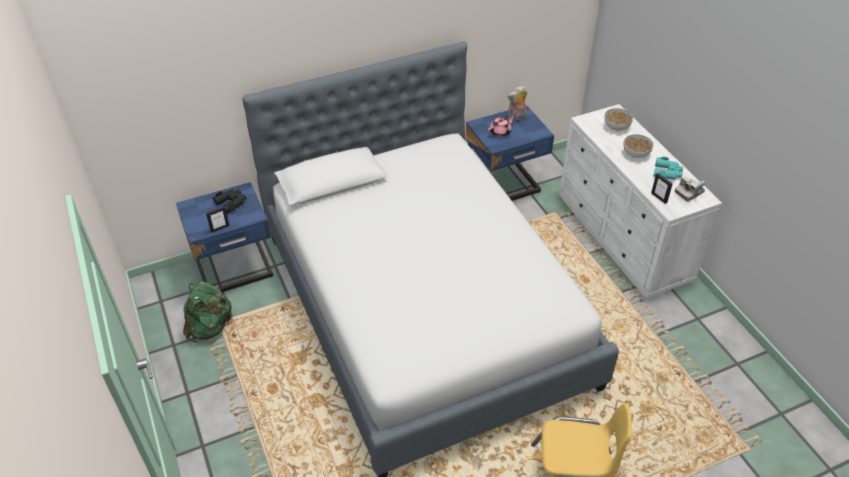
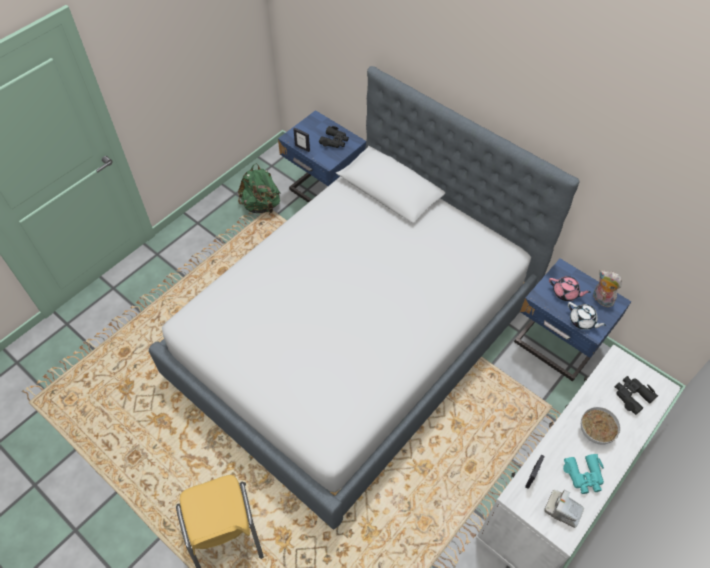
camera: 65 degrees right, 10 degrees up
bowl [604,108,633,131] -> black binoculars [615,376,658,415]
none -> white teapot [568,302,607,330]

